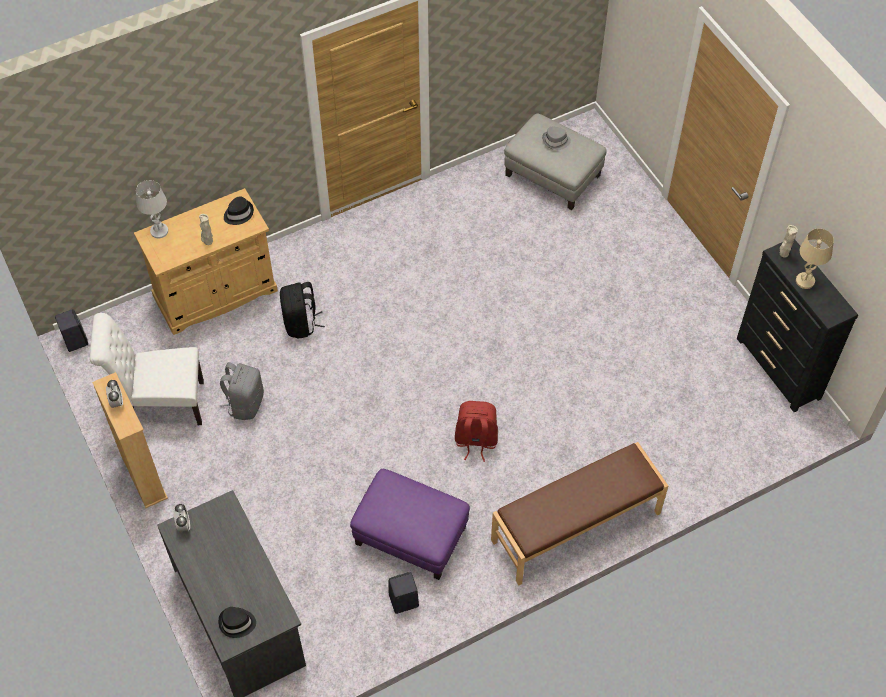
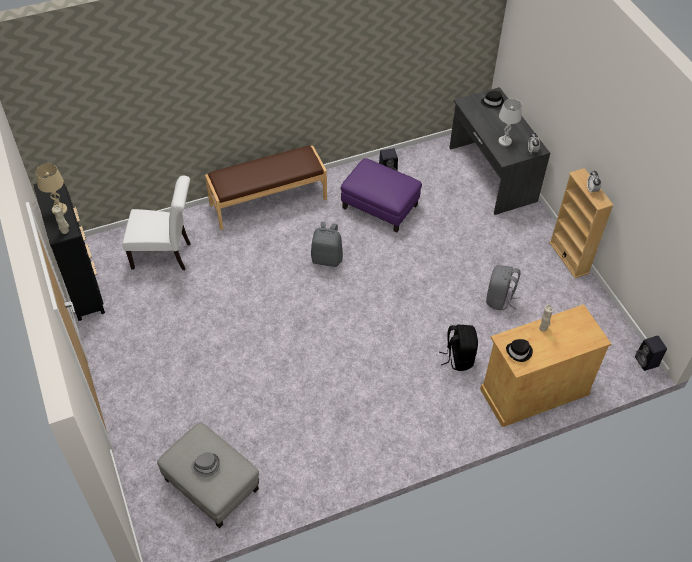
camera: 175 degrees left, 5 degrees down
white chair [90,313,204,425] -> white chair moved to [122,176,191,270]
white table lamp [136,180,168,238] -> white table lamp moved to [499,99,522,146]
red backpack [455,401,498,462] -> grey backpack [311,222,343,267]

